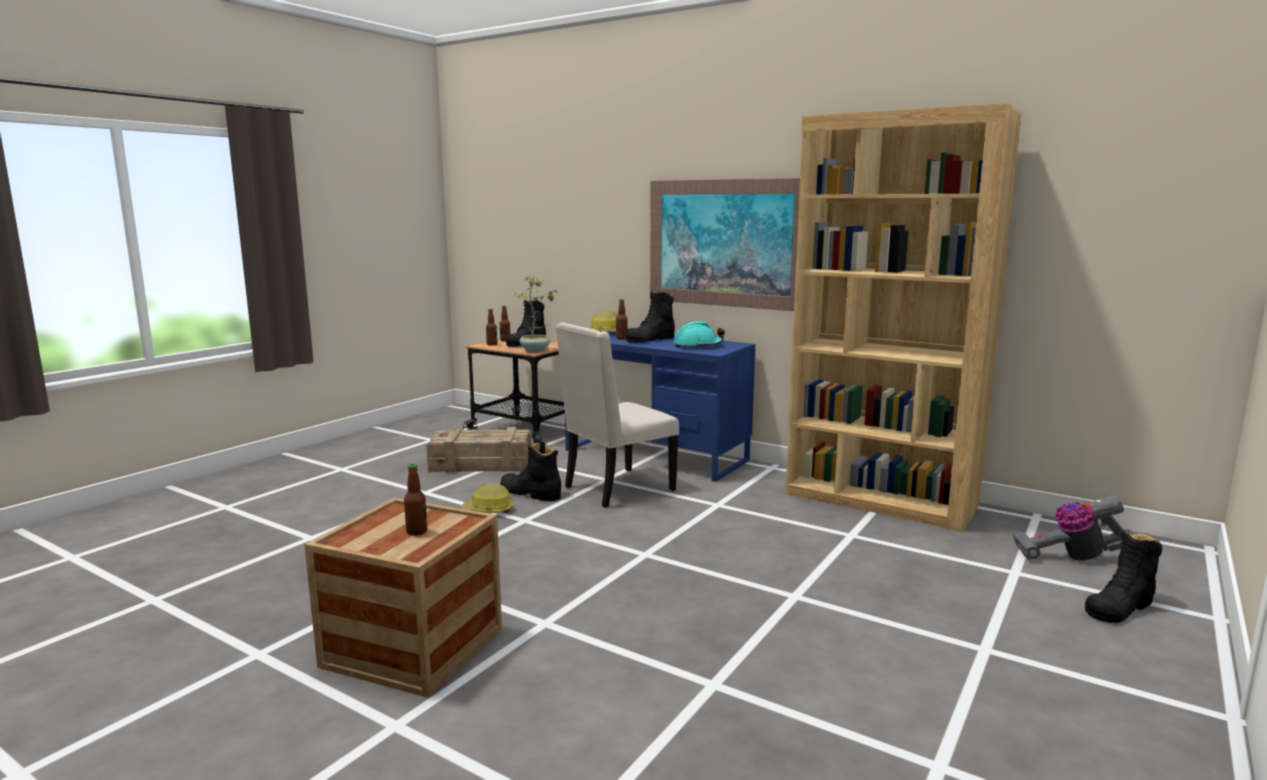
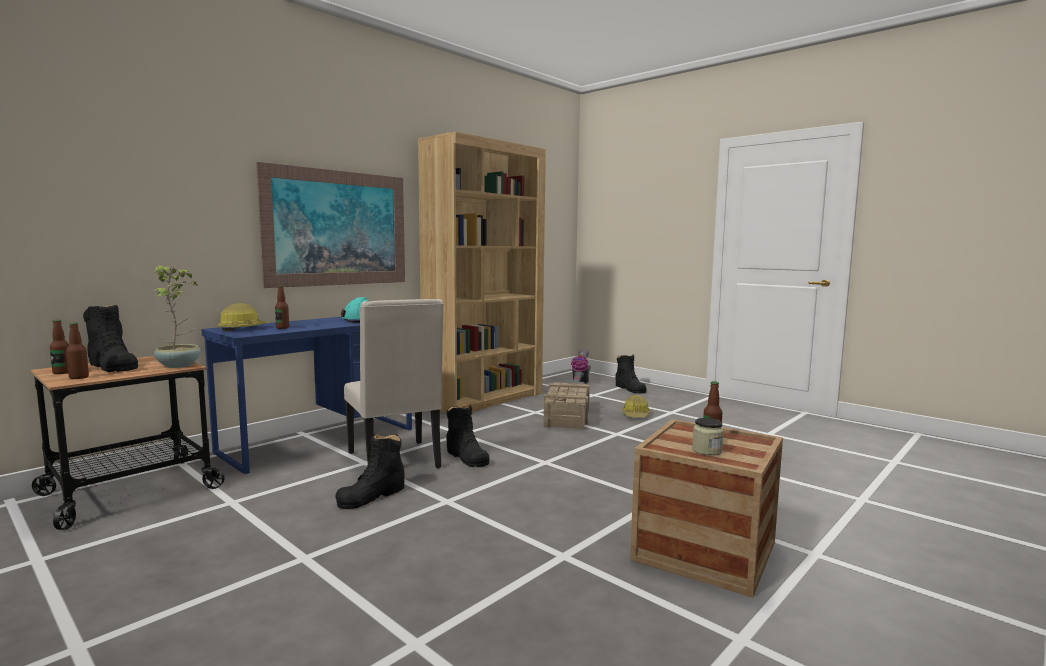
camera: 80 degrees left, 5 degrees down
crate [426,427,531,472] -> crate moved to [544,382,590,430]
hard hat [461,483,514,513] -> hard hat moved to [622,395,650,418]
black boot [626,291,675,343] -> black boot moved to [446,405,490,467]
none -> jar [692,418,724,456]

